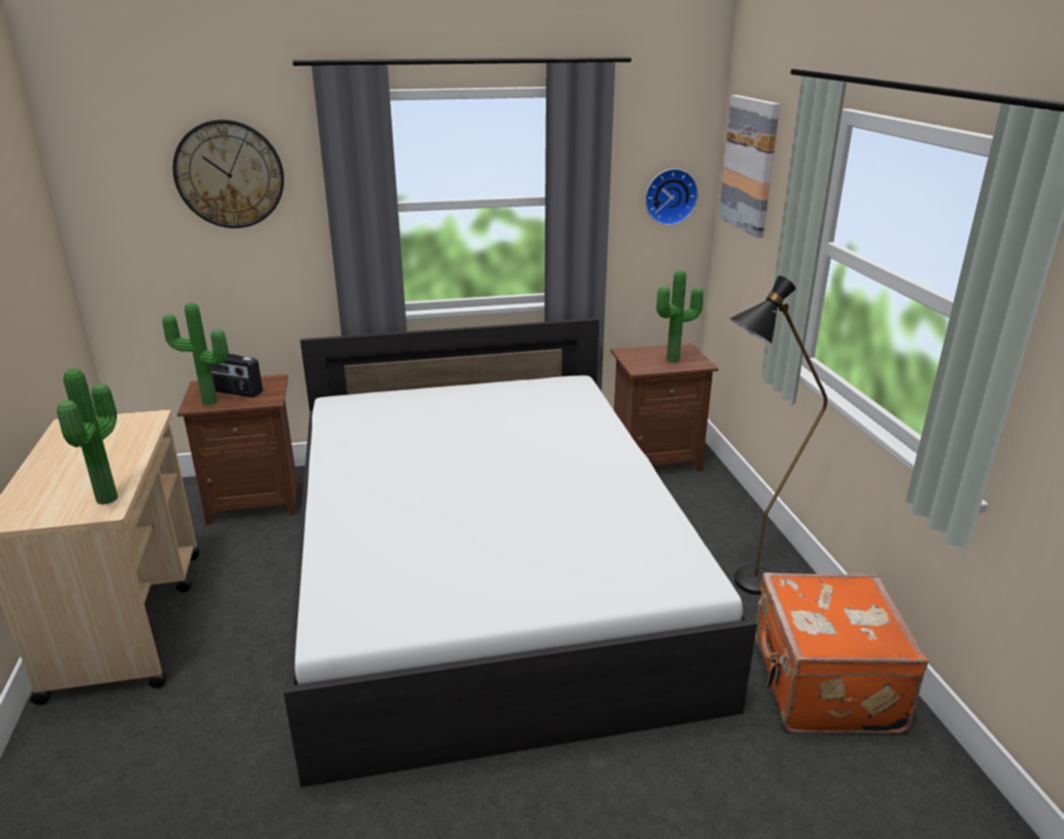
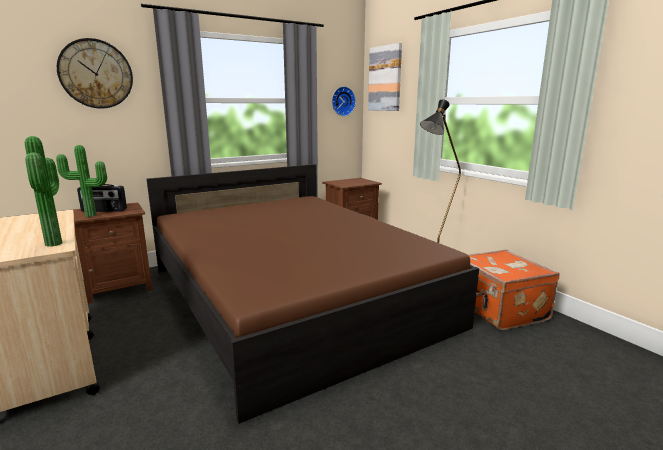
camera: 20 degrees left, 10 degrees down
white bed [284,318,757,788] -> brown bed [147,164,479,424]
potted plant [656,270,703,363] -> none

